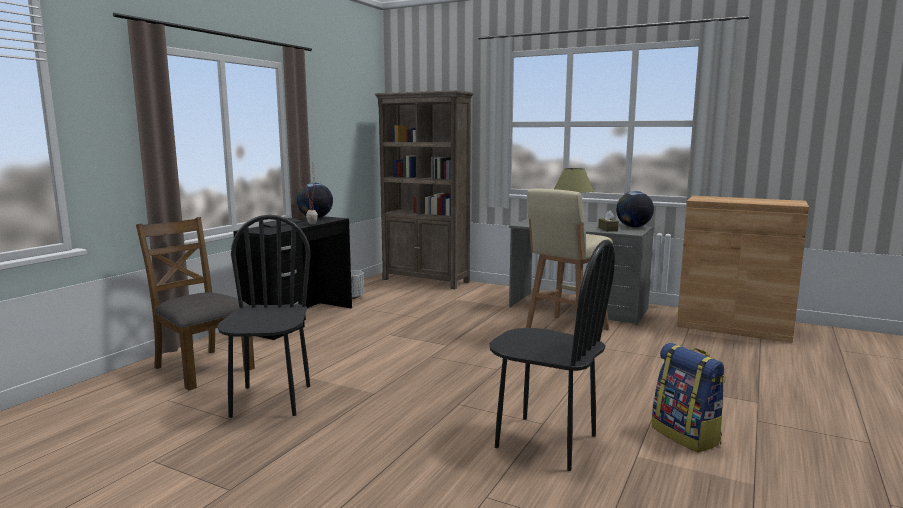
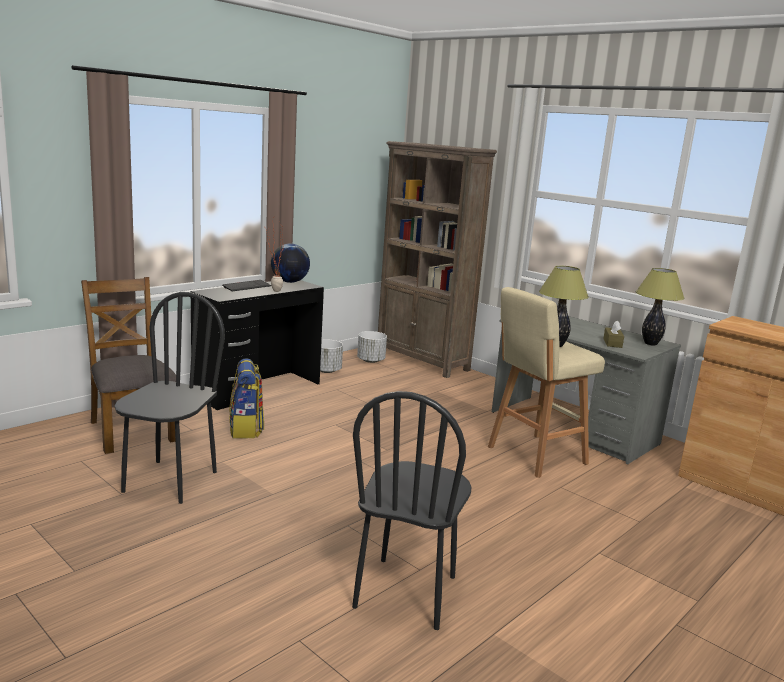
camera: 15 degrees right, 5 degrees up
black chair [489,240,615,471] -> black chair turned 60 degrees clockwise [352,391,472,630]
globe [616,191,654,227] -> table lamp [636,268,684,345]
backpack [651,343,726,452] -> backpack moved to [229,359,264,439]
none -> white planter [357,331,387,363]

